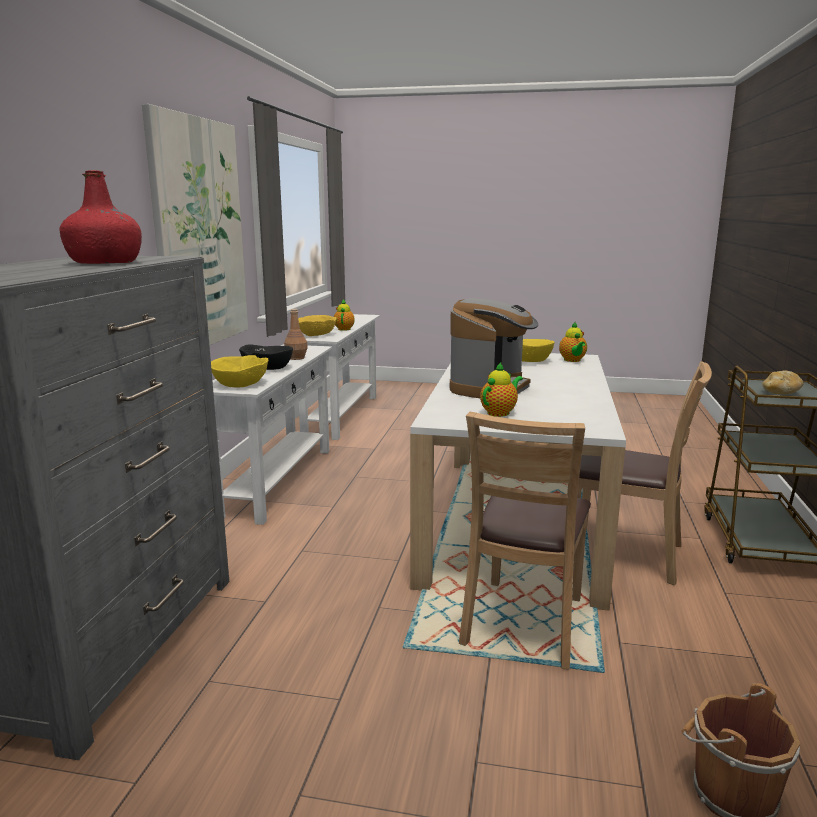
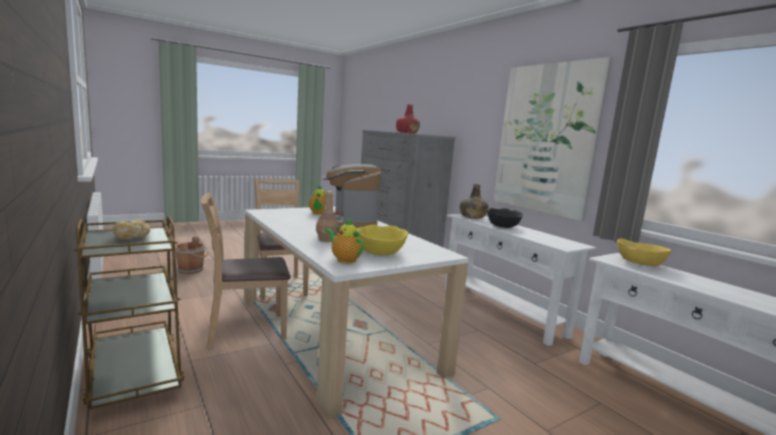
camera: 135 degrees right, 5 degrees down
yellow bowl [211,355,268,388] -> green bottle [460,184,488,219]
brown bottle [284,309,308,360] -> brown bottle moved to [316,191,339,242]
teapot [334,299,355,331] -> none

